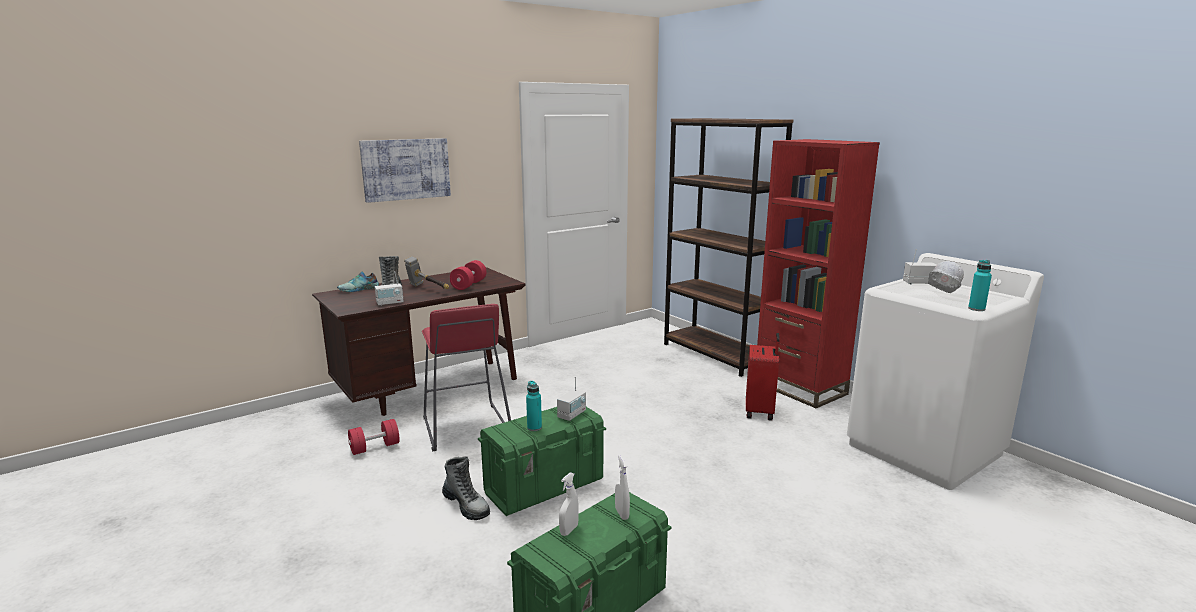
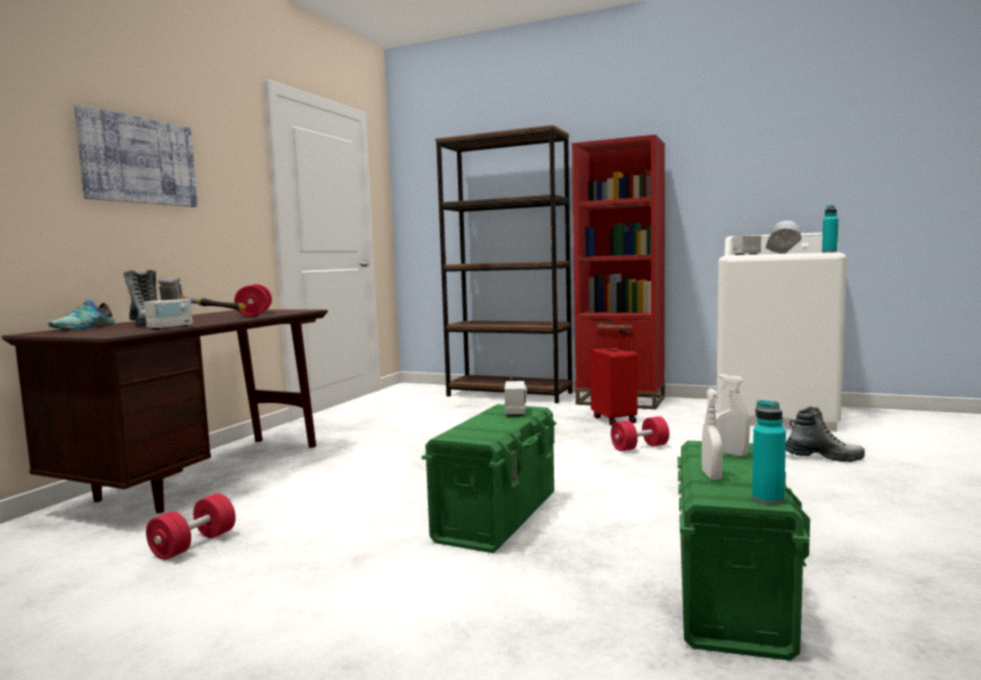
camera: 30 degrees left, 10 degrees down
red stool [422,304,511,451] -> none
boot [442,456,490,520] -> boot moved to [786,407,865,462]
turquoise bottle [526,381,542,431] -> turquoise bottle moved to [752,400,786,504]
none -> red dumbbell [611,416,669,451]

